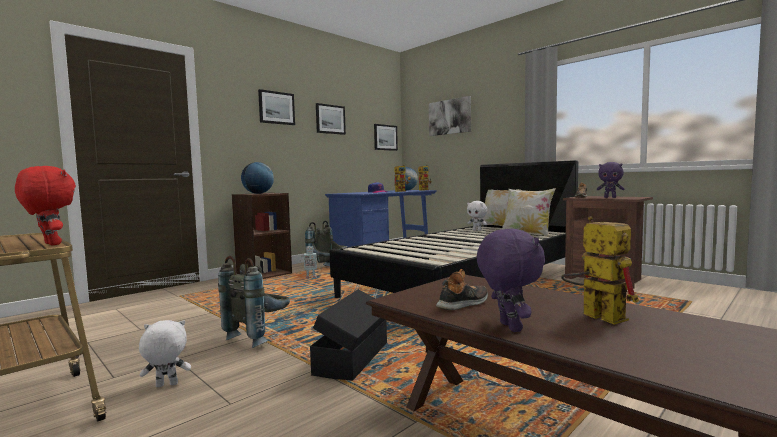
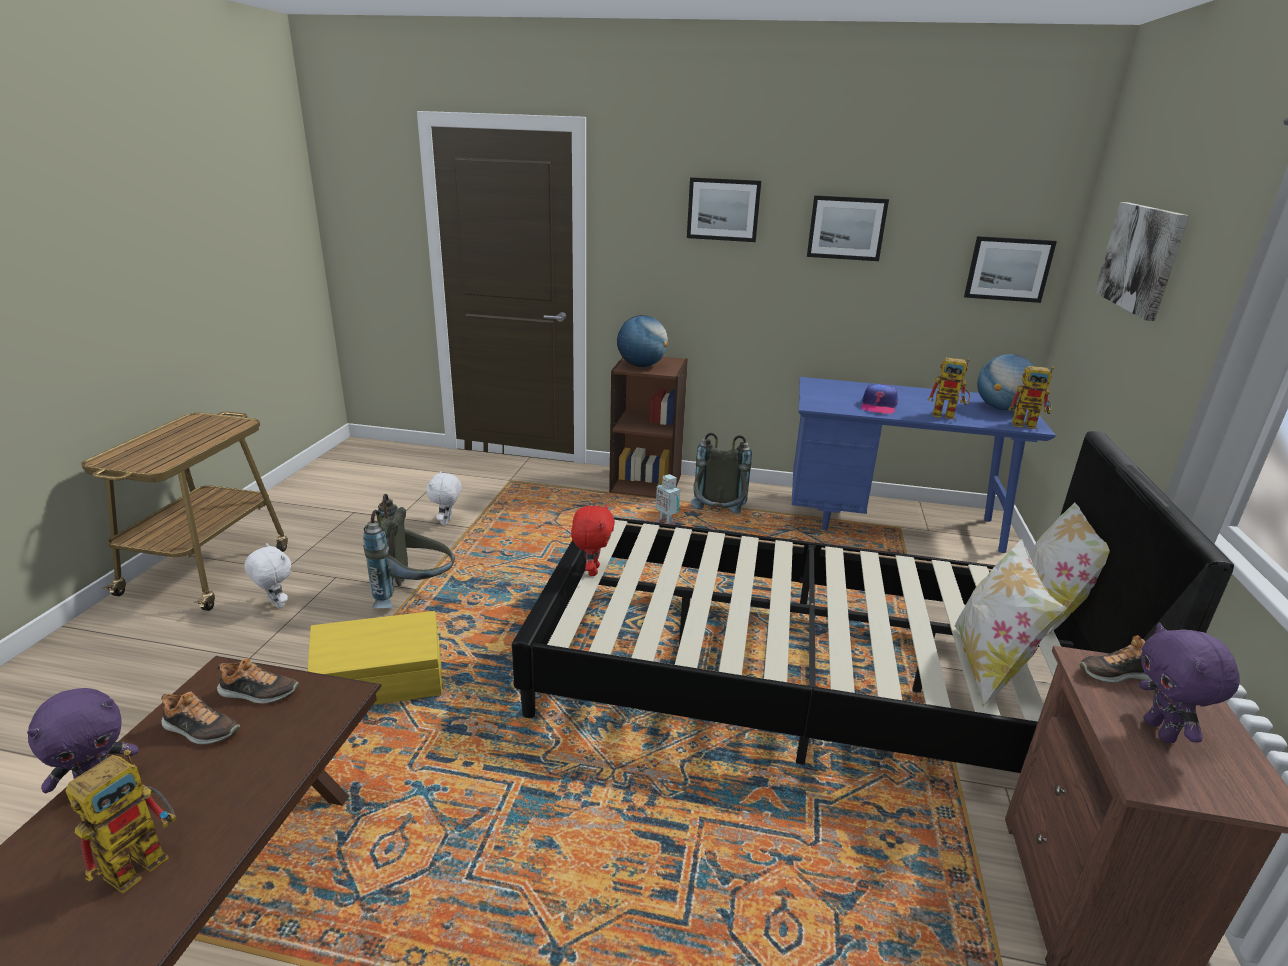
camera: 55 degrees right, 20 degrees up
red plush toy [15,166,76,245] -> red plush toy moved to [571,504,615,576]
black storage box [310,289,387,381] -> yellow storage box [308,611,442,705]
white plush toy [467,201,487,231] -> white plush toy moved to [426,471,462,525]
none -> shoe [217,658,299,704]

